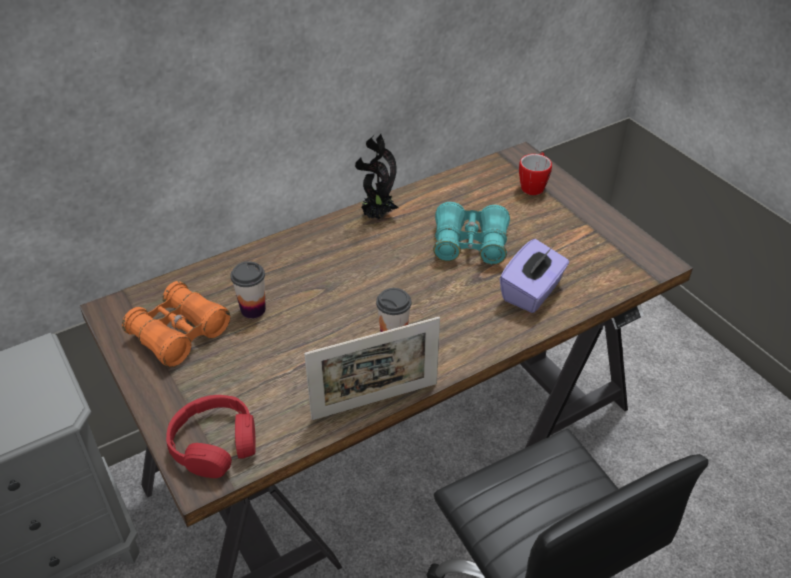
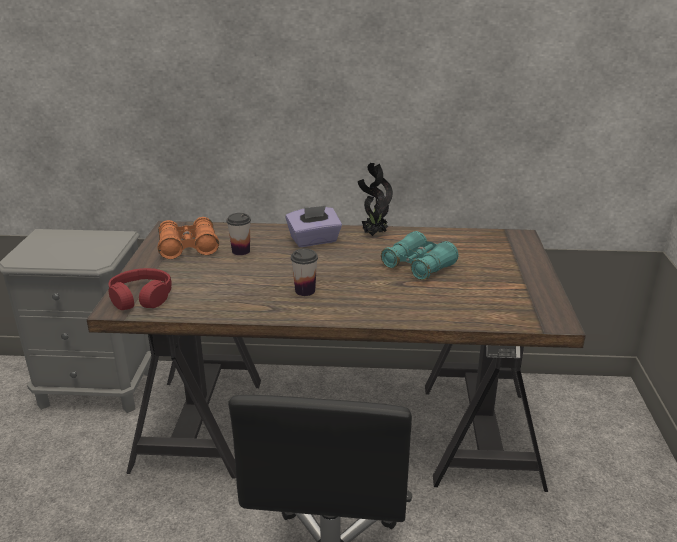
camera: 35 degrees right, 15 degrees down
picture frame [304,317,440,420] -> none
purple tissue box [500,239,569,313] -> purple tissue box moved to [286,206,342,247]
mug [519,152,552,195] -> none

